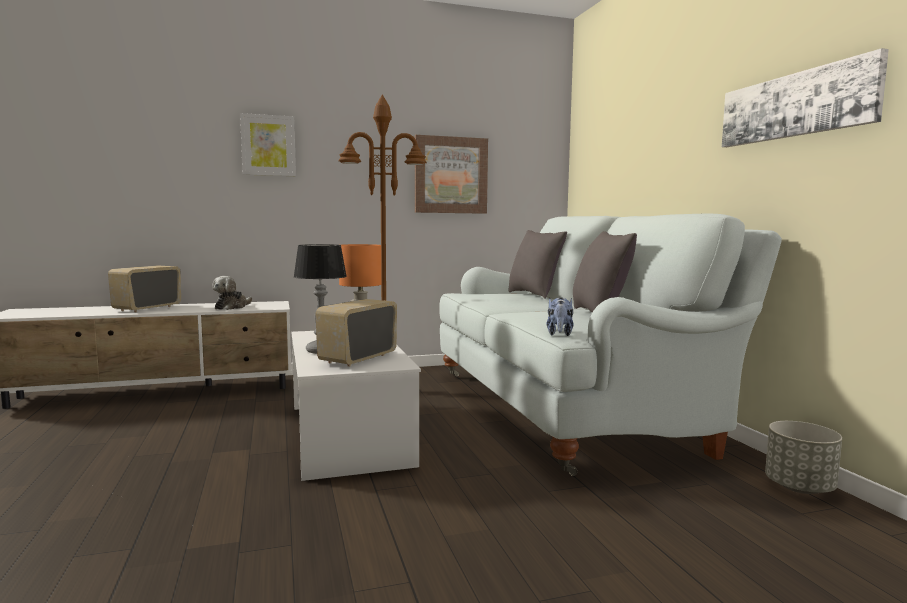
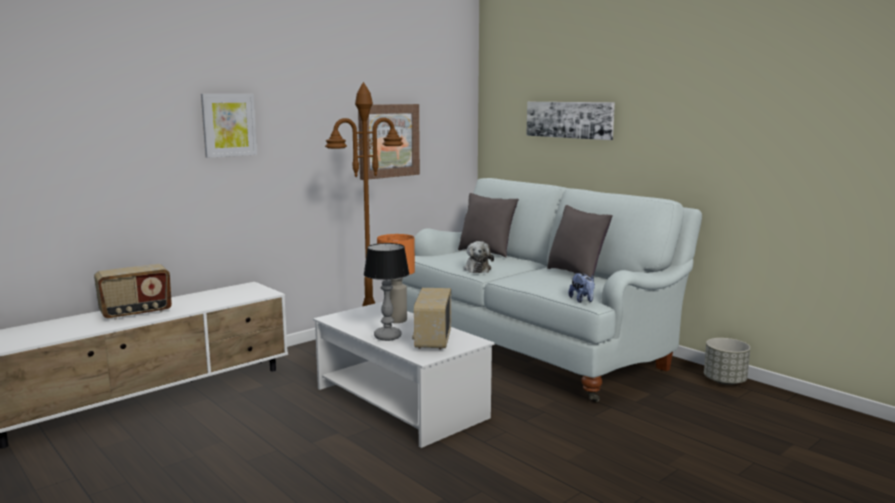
camera: 25 degrees left, 5 degrees up
radio [108,265,181,312] -> radio turned 120 degrees counterclockwise [94,264,172,320]
plush toy [212,276,252,310] -> plush toy moved to [463,241,494,273]
picture [722,48,889,147] -> picture moved to [526,102,615,140]

